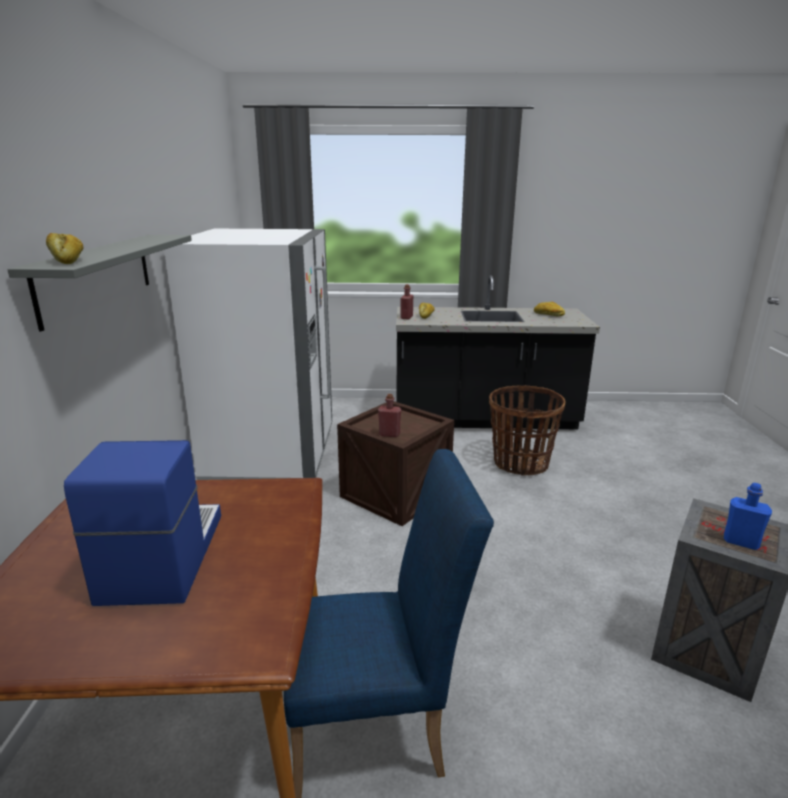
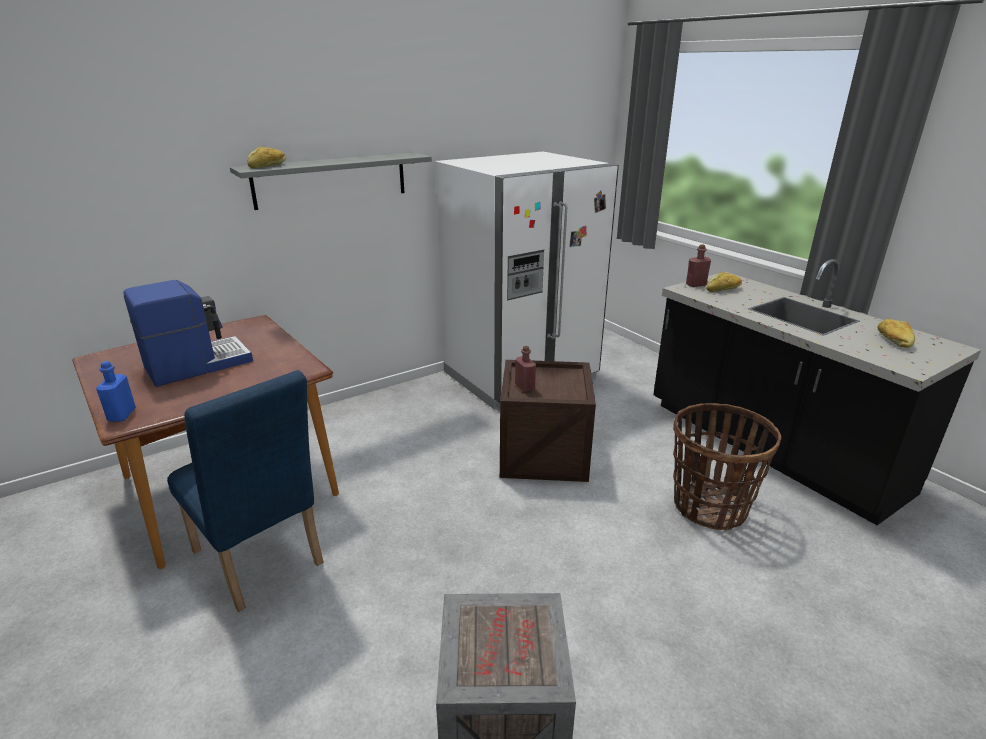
camera: 55 degrees right, 5 degrees up
blue bottle [724,483,772,550] -> blue bottle moved to [96,361,136,422]

